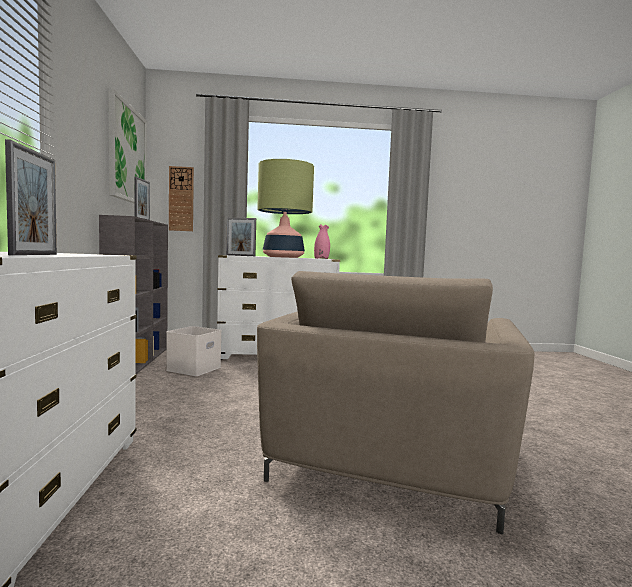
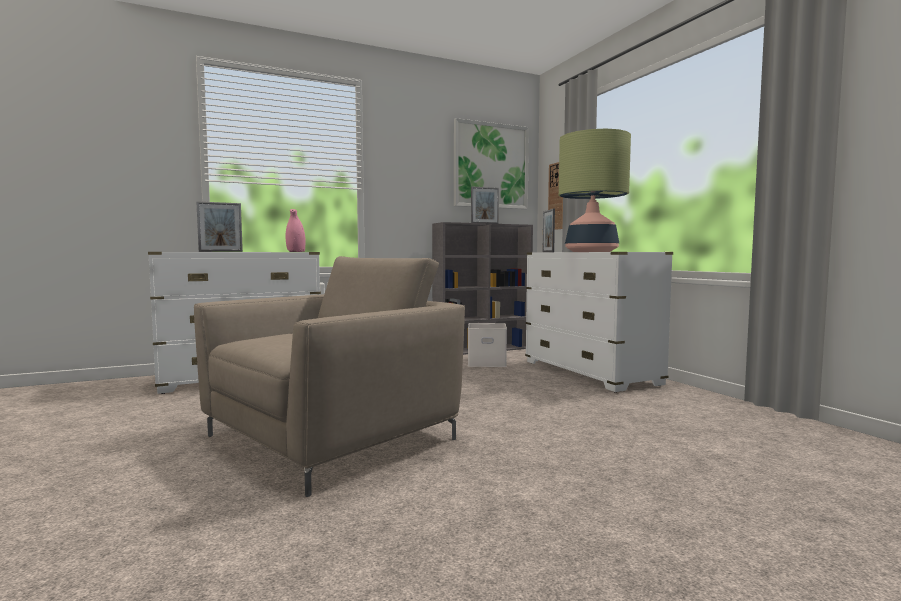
camera: 70 degrees right, 0 degrees up
beige armchair [257,271,535,534] -> beige armchair turned 135 degrees clockwise [194,256,465,497]
pink vase [314,224,330,259] -> pink vase moved to [286,209,305,252]

